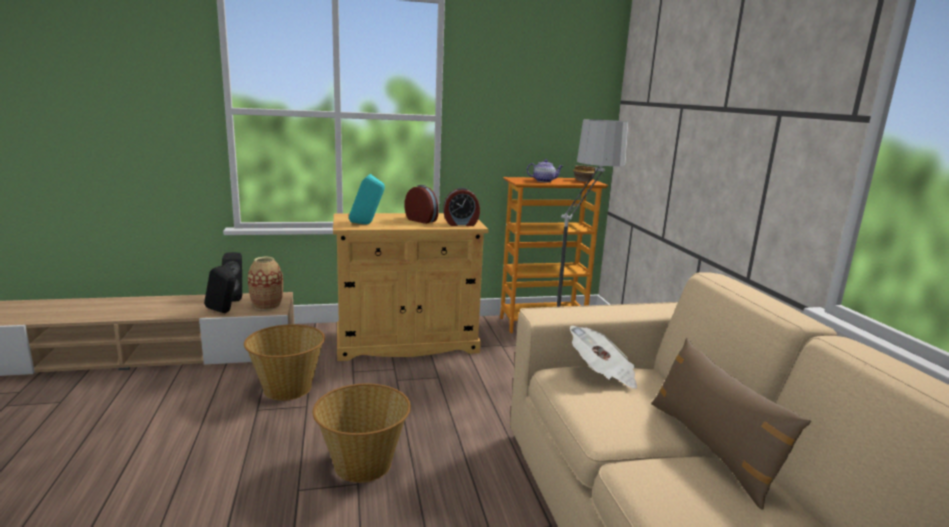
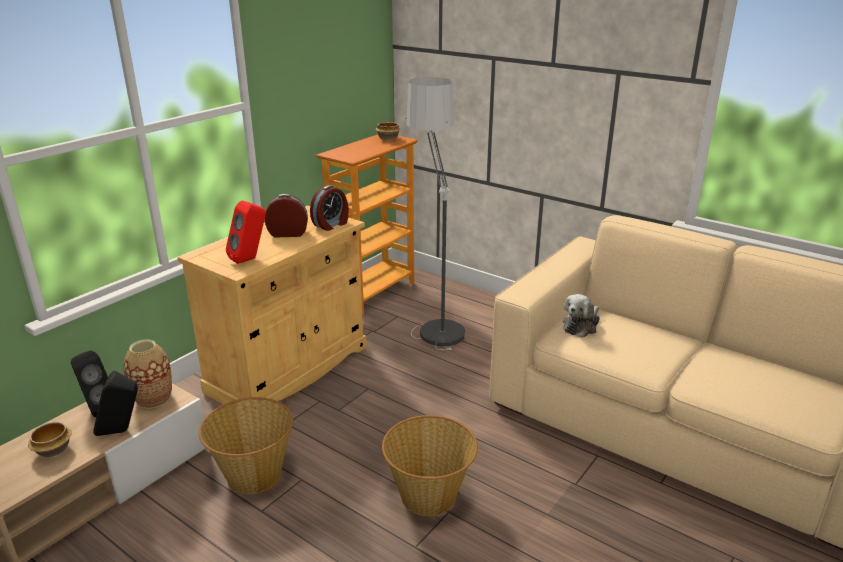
camera: 40 degrees left, 10 degrees up
turquoise speaker [349,174,385,224] -> red speaker [226,200,266,264]
teapot [527,159,563,182] -> none
newspaper [570,326,637,389] -> plush toy [563,294,600,338]
brown pillow [651,338,811,510] -> none
none -> bowl [28,422,72,457]

